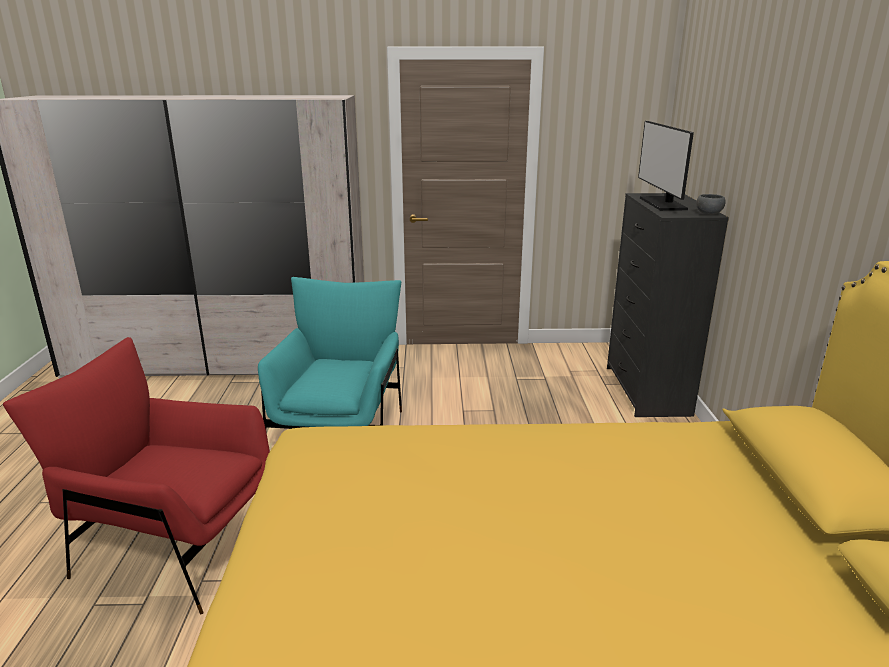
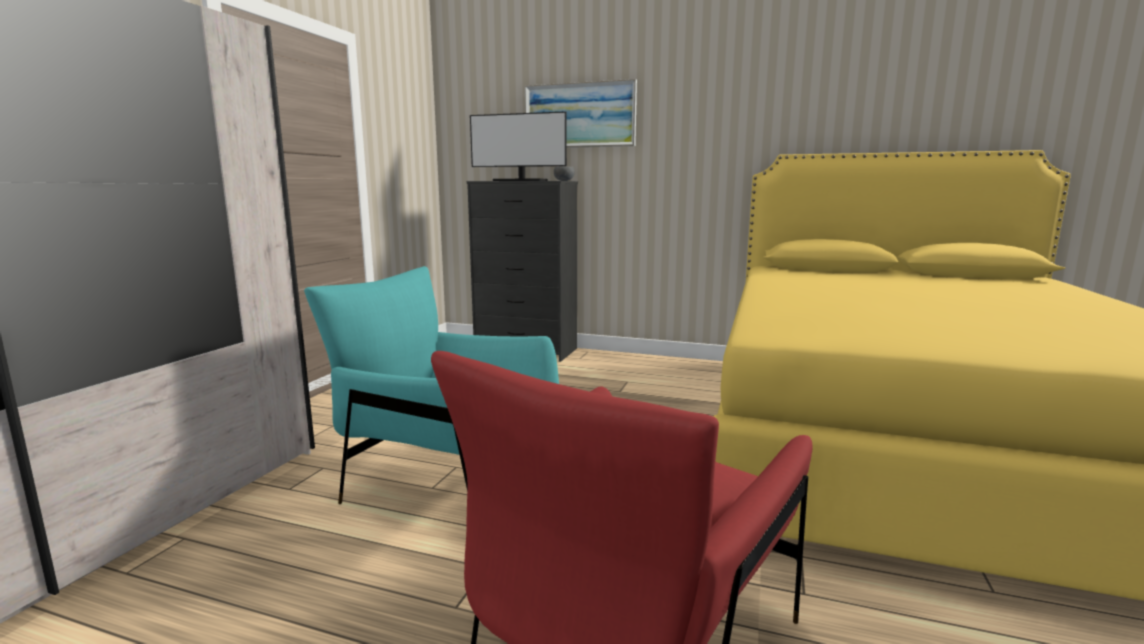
camera: 70 degrees left, 10 degrees down
none -> picture [524,79,637,148]

